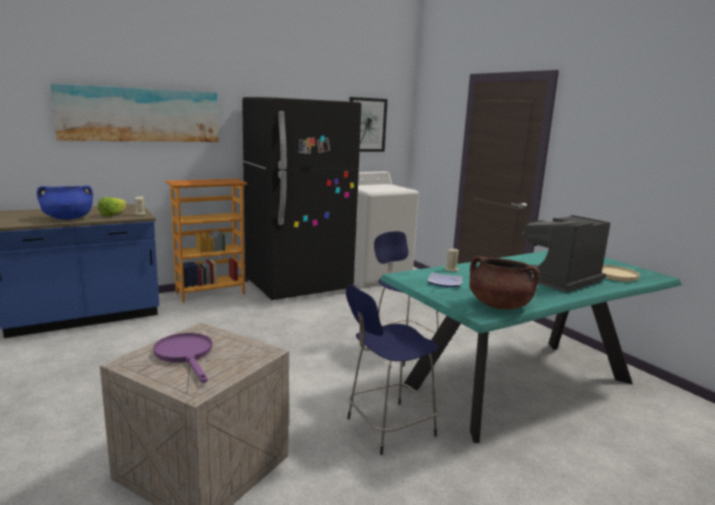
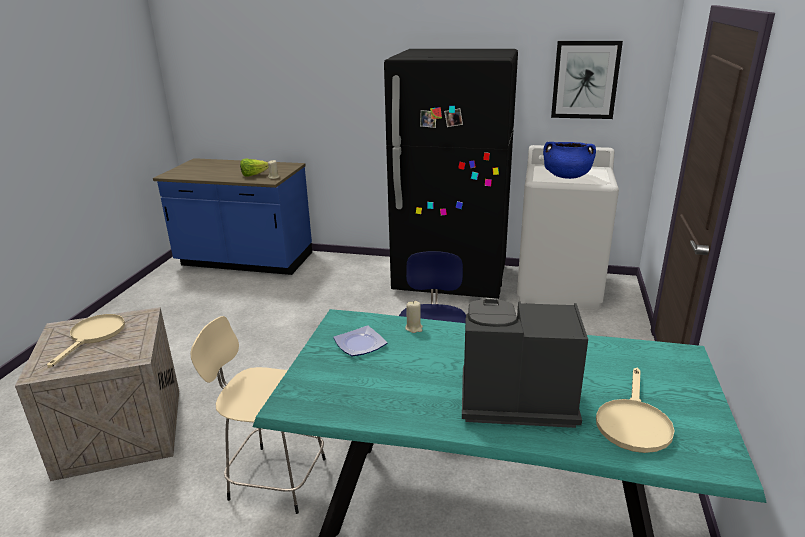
camera: 45 degrees right, 10 degrees up
blue cooking pot [37,185,93,220] -> blue cooking pot moved to [543,142,596,179]
picture [50,84,218,142] -> none
purple frying pan [153,333,213,383] -> beige frying pan [47,314,125,368]
bookcase [165,179,248,303] -> none
blue stool [346,285,439,455] -> beige stool [191,316,326,514]
brown cooking pot [470,256,540,309] -> none

